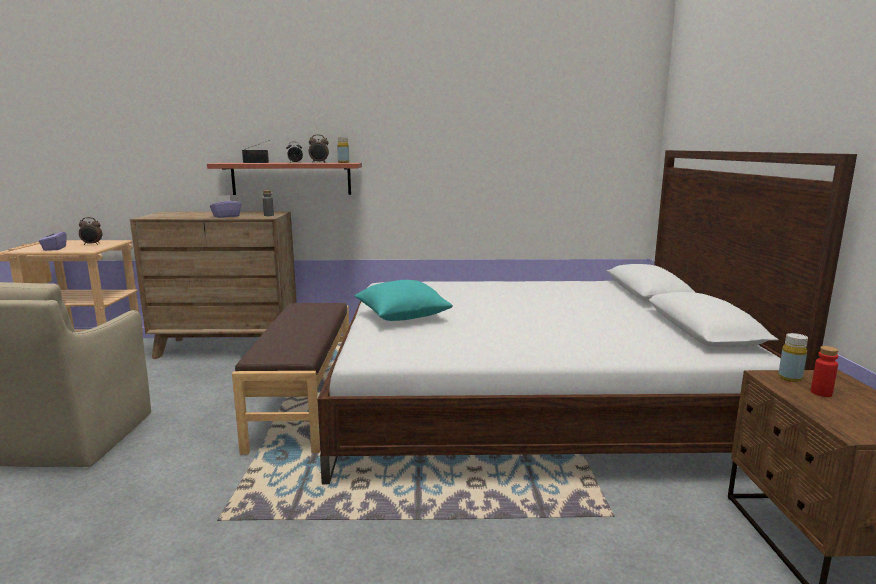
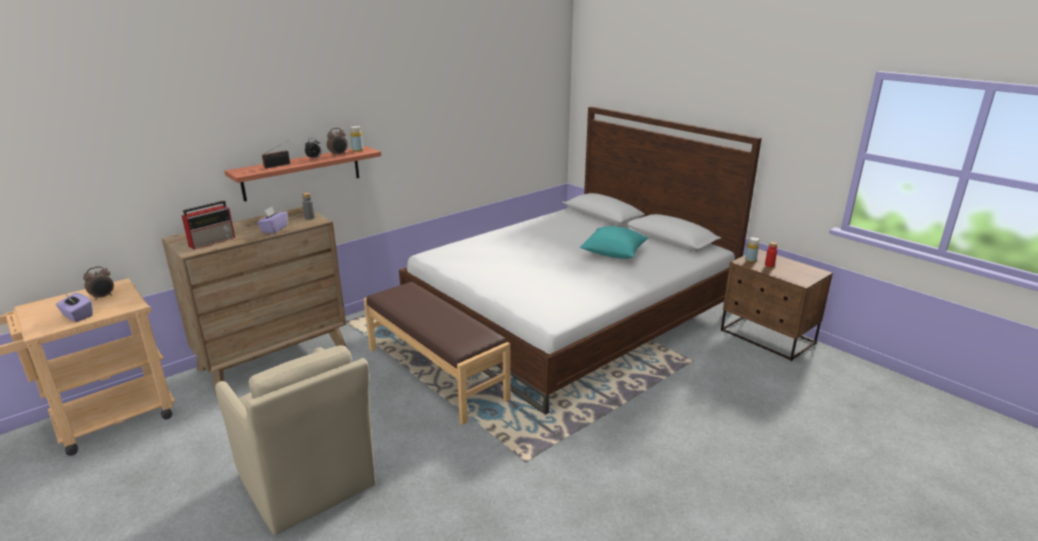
camera: 40 degrees left, 10 degrees up
turquoise pillow [354,280,453,321] -> turquoise pillow moved to [580,226,648,259]
none -> radio [181,201,235,249]

